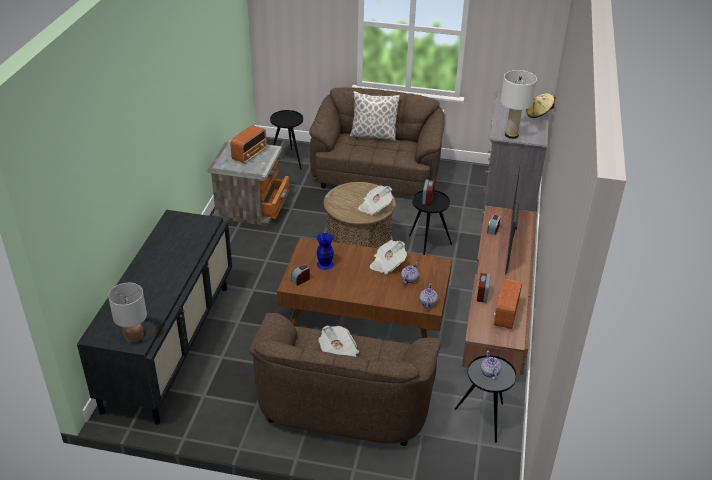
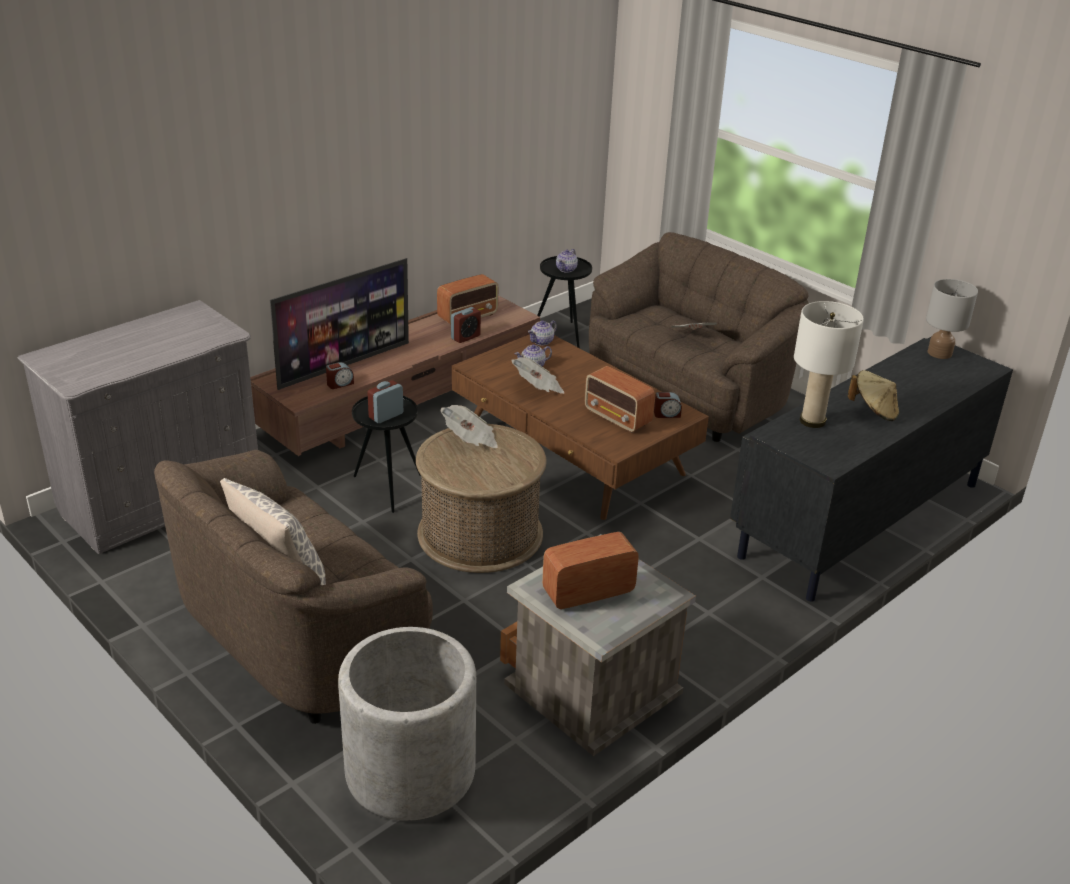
camera: 145 degrees left, 5 degrees down
black side table [270,110,303,169] -> grey planter [338,627,476,821]
blue vase [317,233,334,270] -> radio [585,366,655,433]
white table lamp [501,70,537,139] -> white table lamp moved to [794,301,864,428]
beige hat [526,93,555,118] -> beige hat moved to [848,370,899,421]

